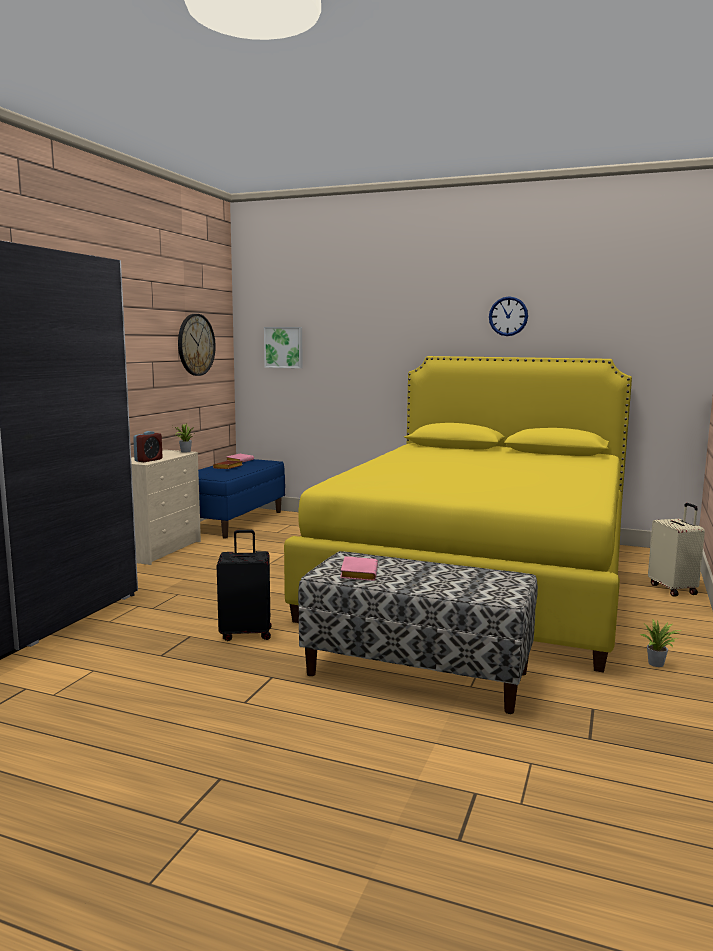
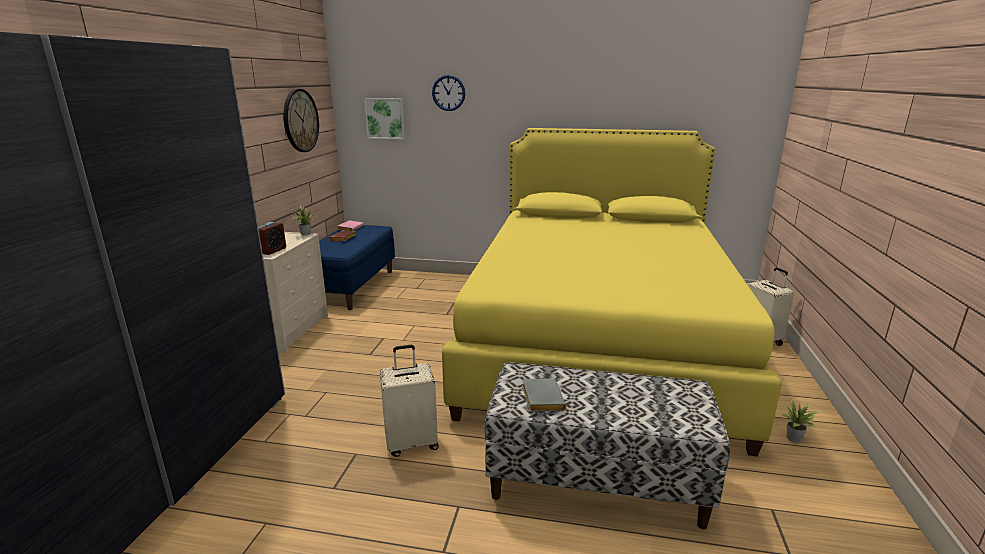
camera: 10 degrees left, 10 degrees up
black suitcase [217,530,272,641] -> beige suitcase [380,345,439,457]
pink book [340,556,378,581] -> grey book [522,379,566,412]
wall clock [489,296,528,336] -> wall clock moved to [432,75,465,111]

